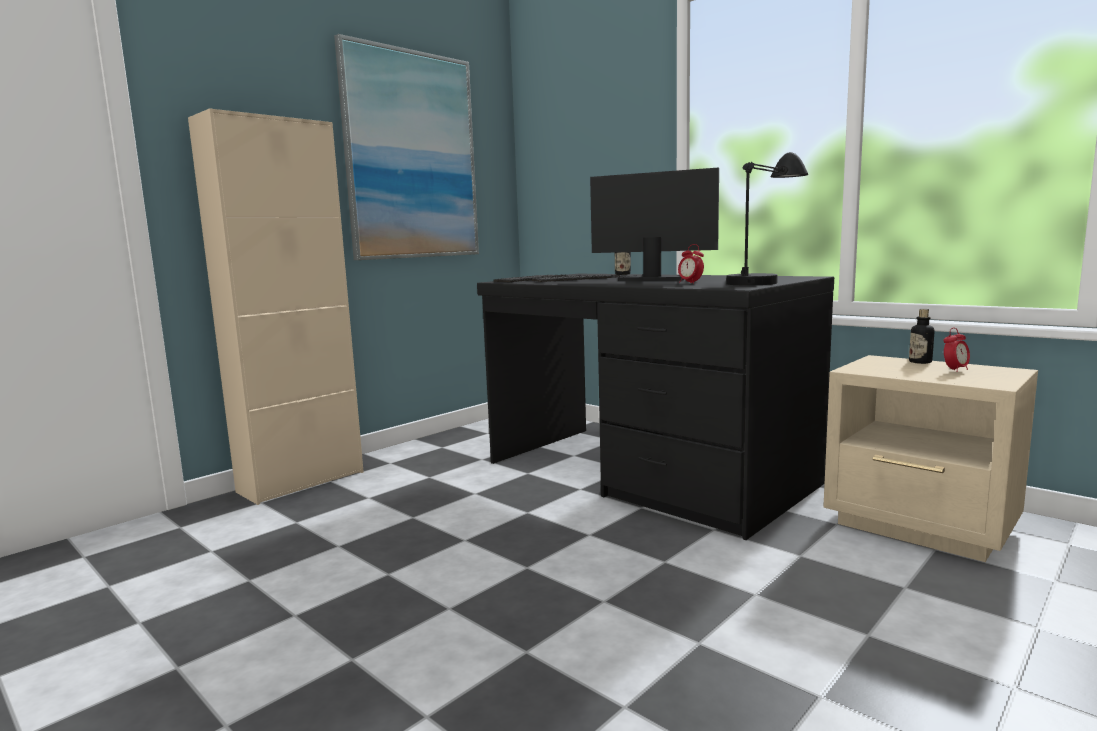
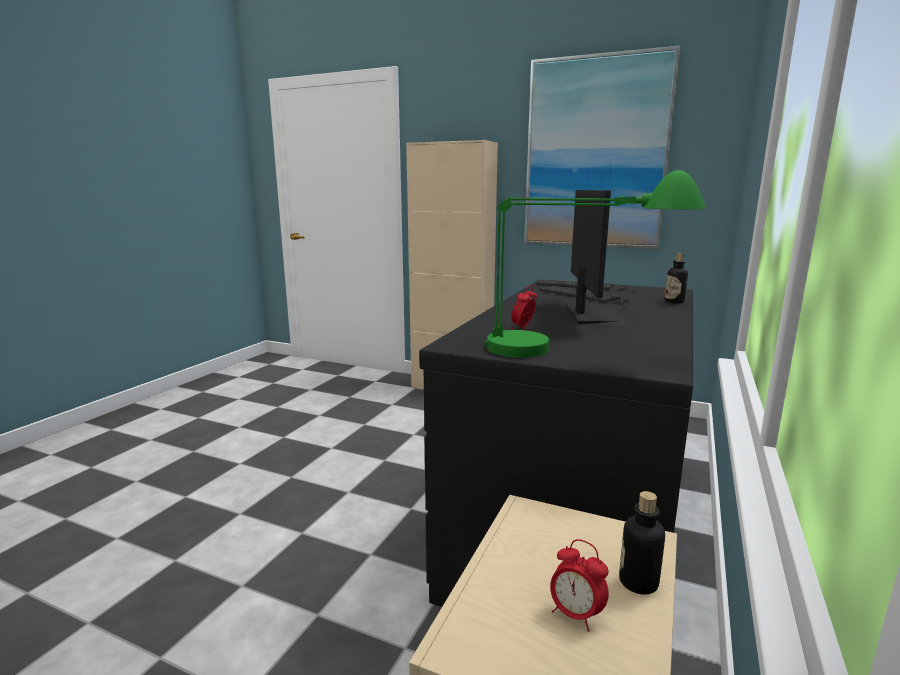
camera: 70 degrees right, 5 degrees up
black table lamp [726,152,808,285] -> green table lamp [485,170,706,358]

